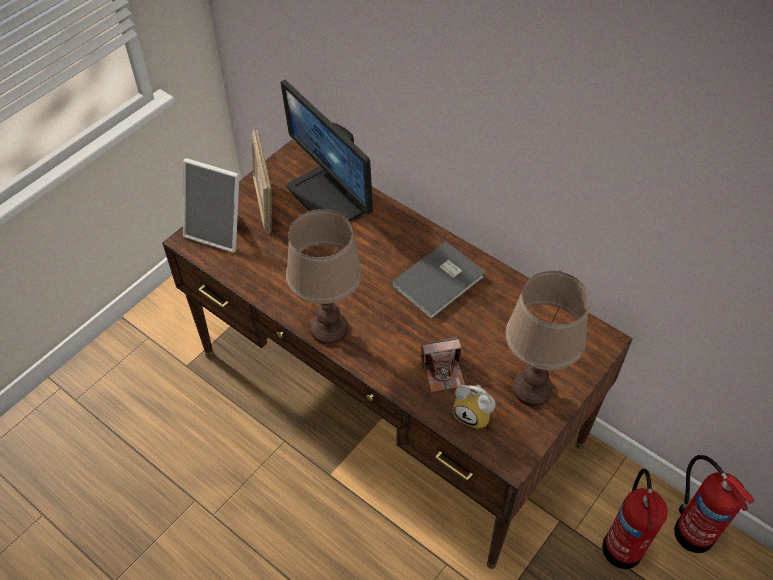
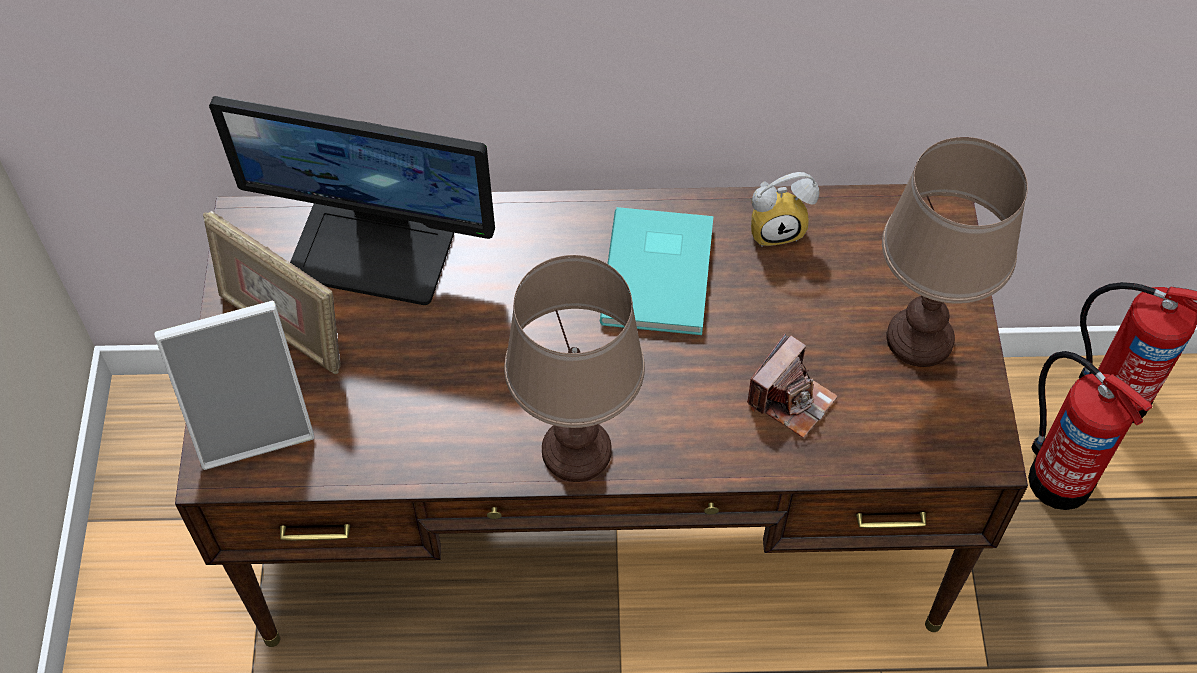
camera: 40 degrees left, 5 degrees up
grey book [391,241,485,319] -> turquoise book [600,207,713,335]
alarm clock [453,385,495,429] -> alarm clock moved to [751,172,819,247]

